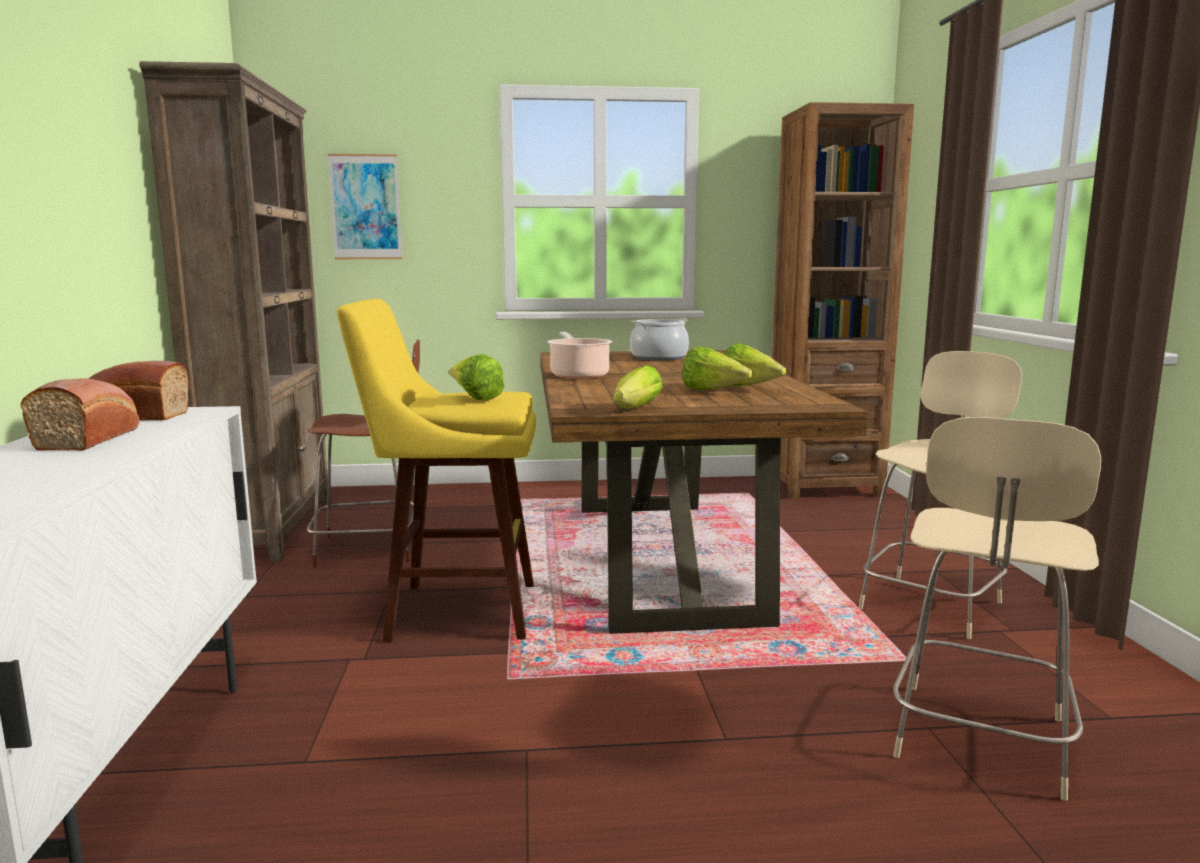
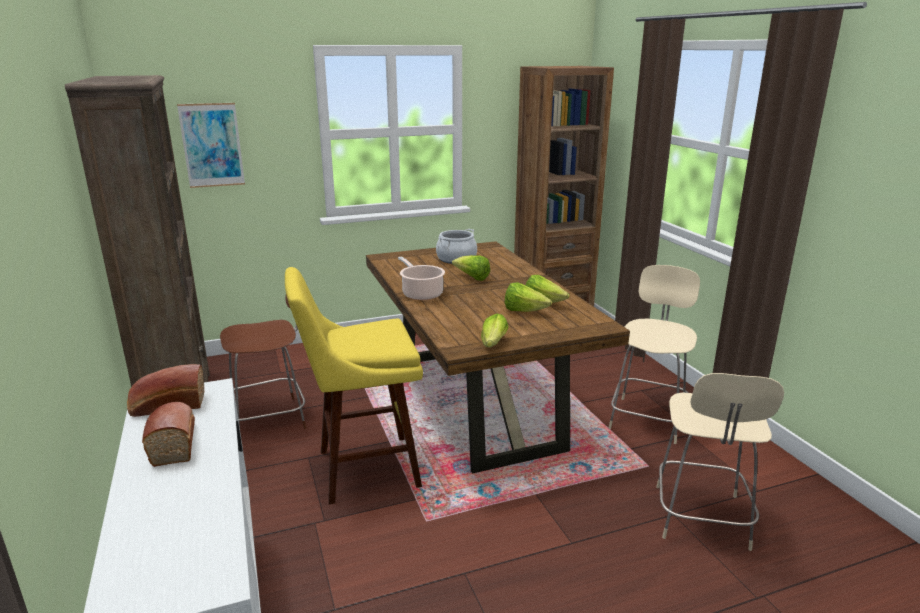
camera: 15 degrees left, 10 degrees up
lettuce [449,354,504,400] -> lettuce moved to [452,255,490,281]

